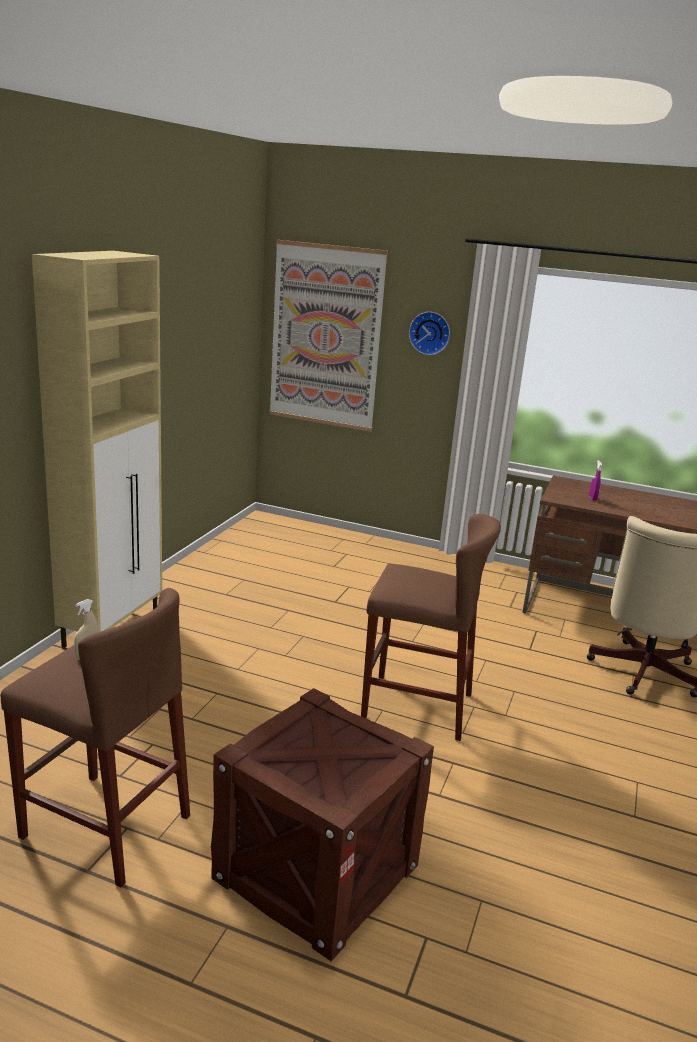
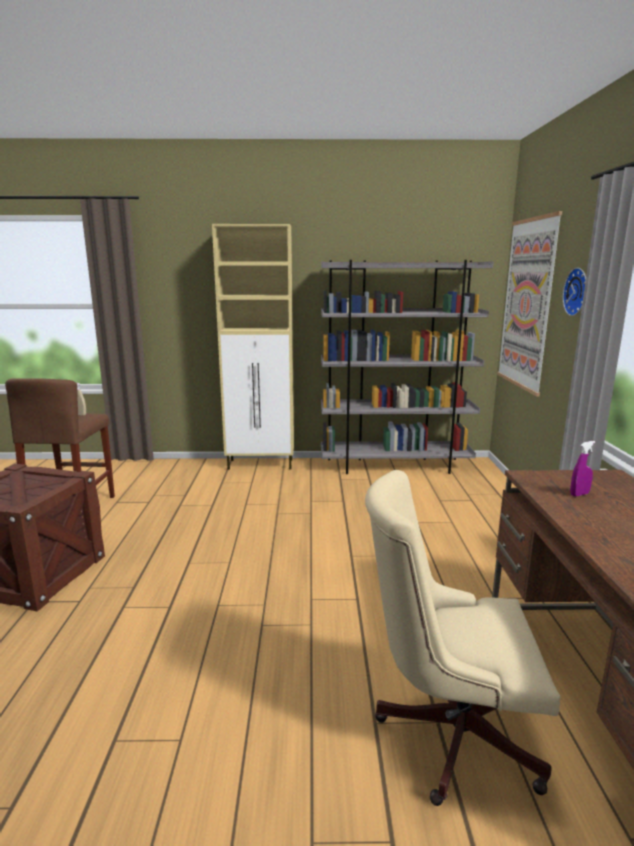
camera: 70 degrees right, 5 degrees down
brown stool [361,514,501,741] -> none
none -> grey bookcase [321,260,493,474]

